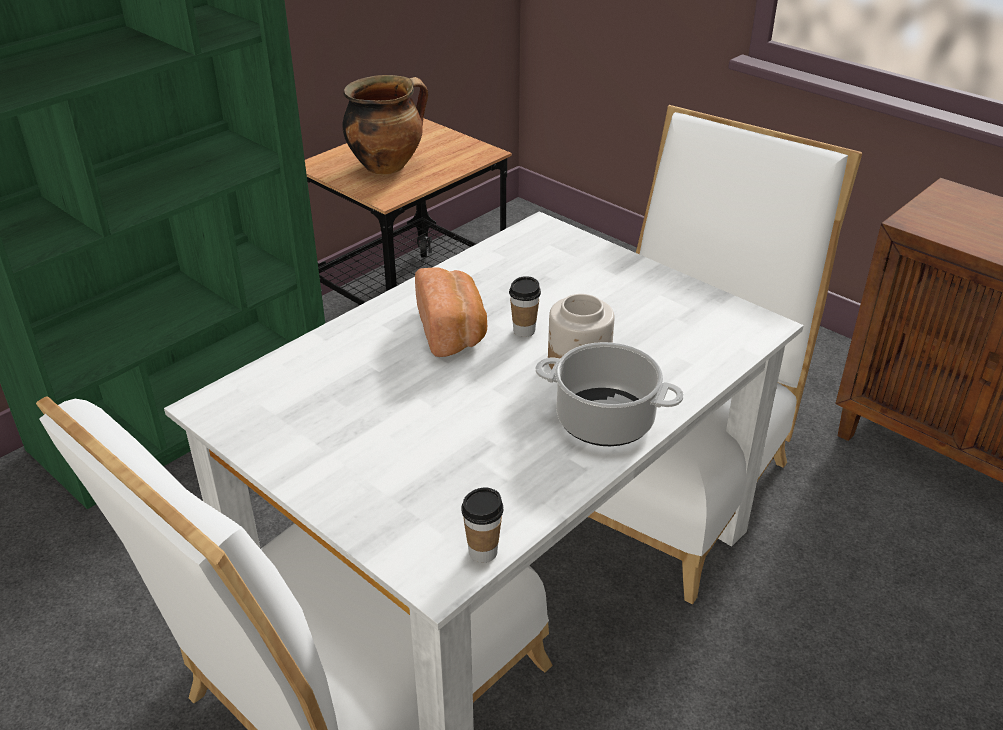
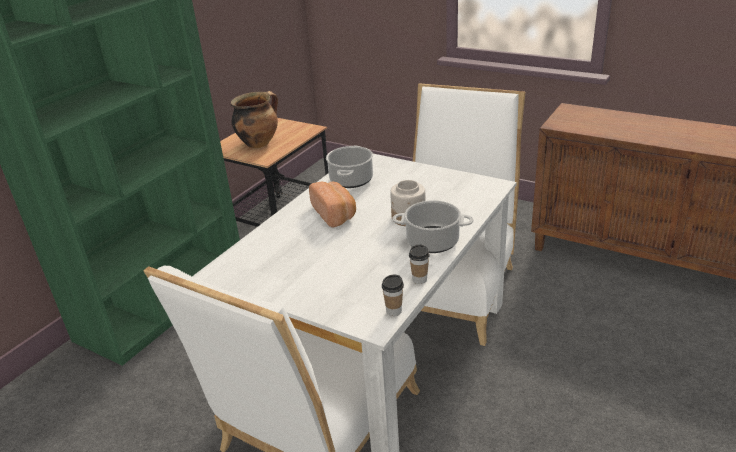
camera: 10 degrees left, 5 degrees down
cup [509,276,541,337] -> cup moved to [409,244,430,284]
none -> cooking pot [326,146,373,188]

